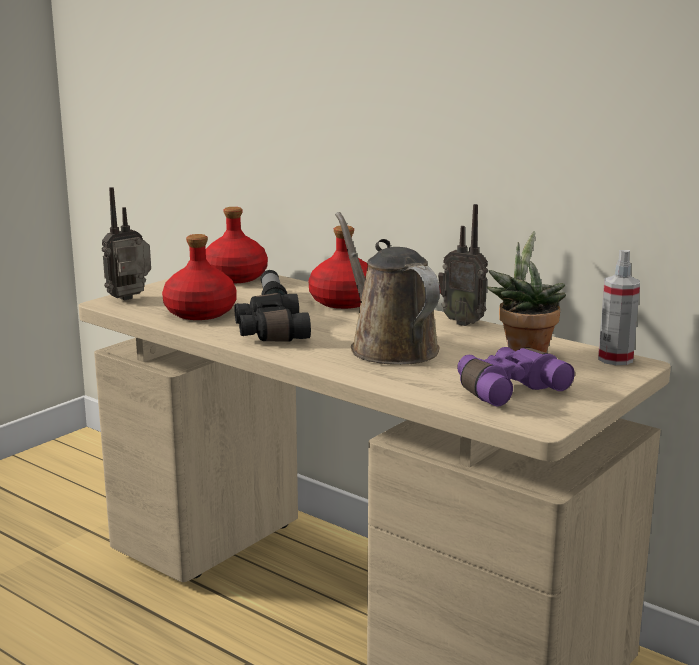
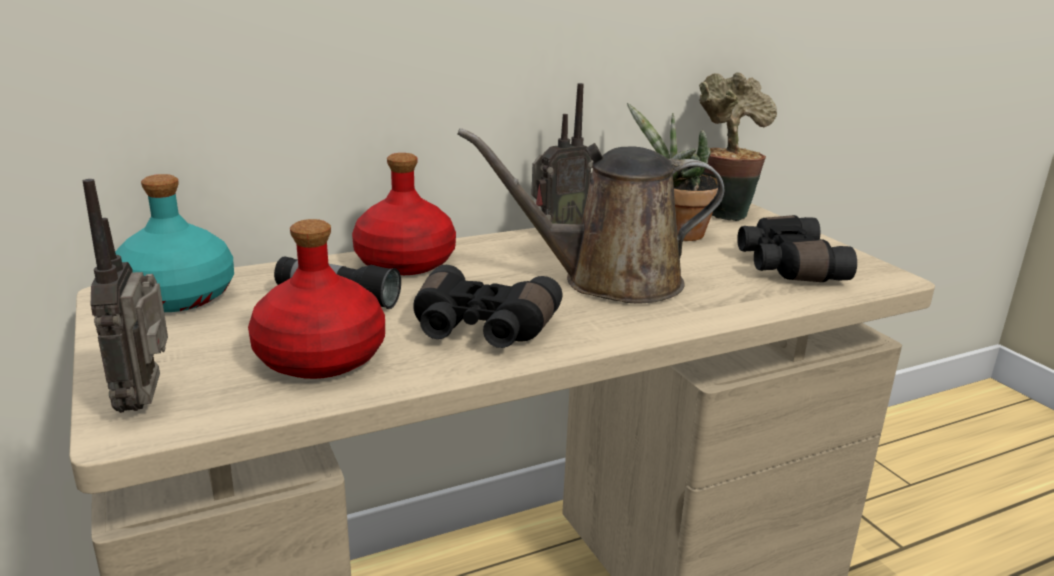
camera: 65 degrees left, 5 degrees up
red bottle [206,207,268,283] -> turquoise bottle [115,174,234,312]
purple binoculars [457,347,575,407] -> black binoculars [737,215,857,282]
spray bottle [598,250,640,365] -> potted plant [699,73,777,221]

